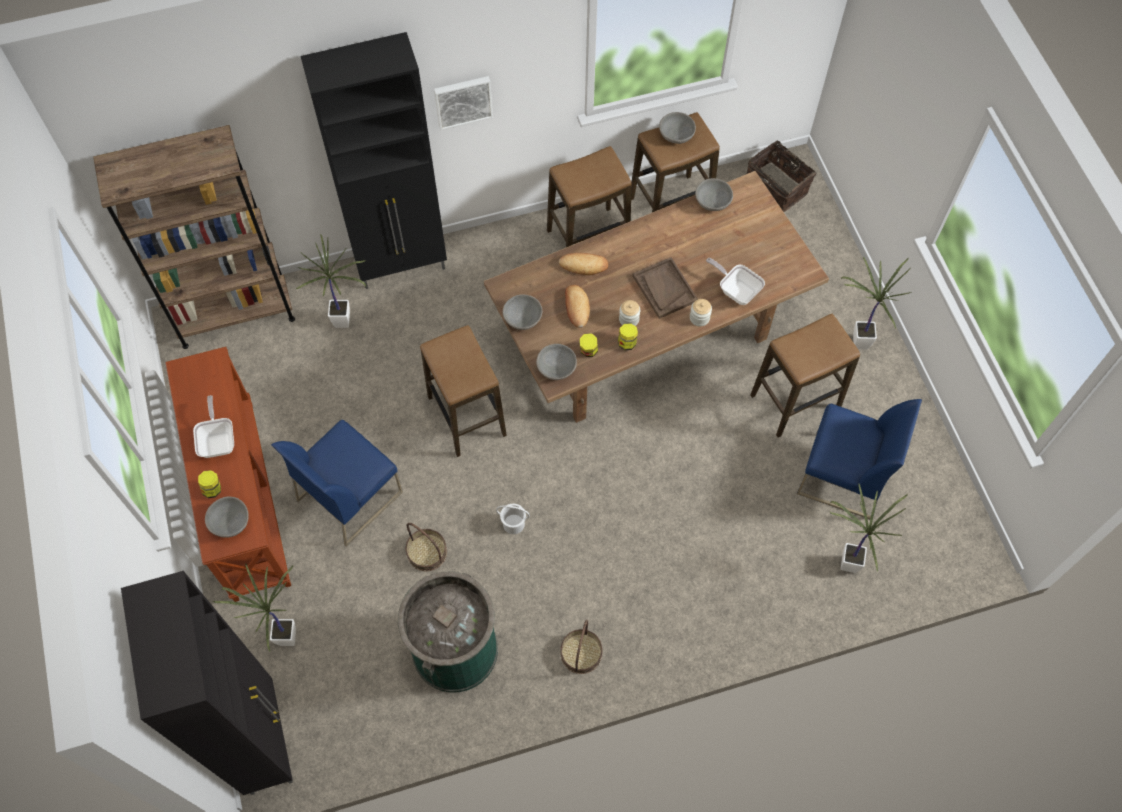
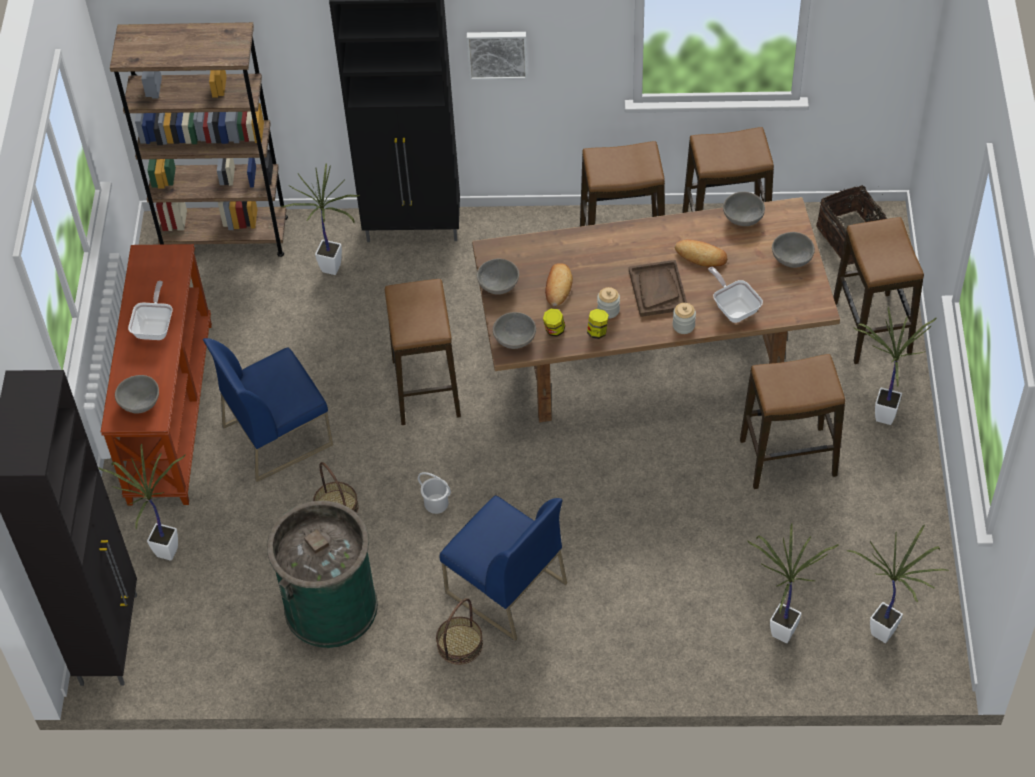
camera: 20 degrees right, 10 degrees down
jar [198,470,221,498] -> none
bread [559,253,608,275] -> bread moved to [675,240,727,267]
grey bowl [659,112,696,144] -> grey bowl moved to [772,232,815,268]
blue chair [797,399,922,519] -> blue chair moved to [440,495,567,641]
none -> stool [833,217,924,364]
none -> potted plant [847,524,949,643]

